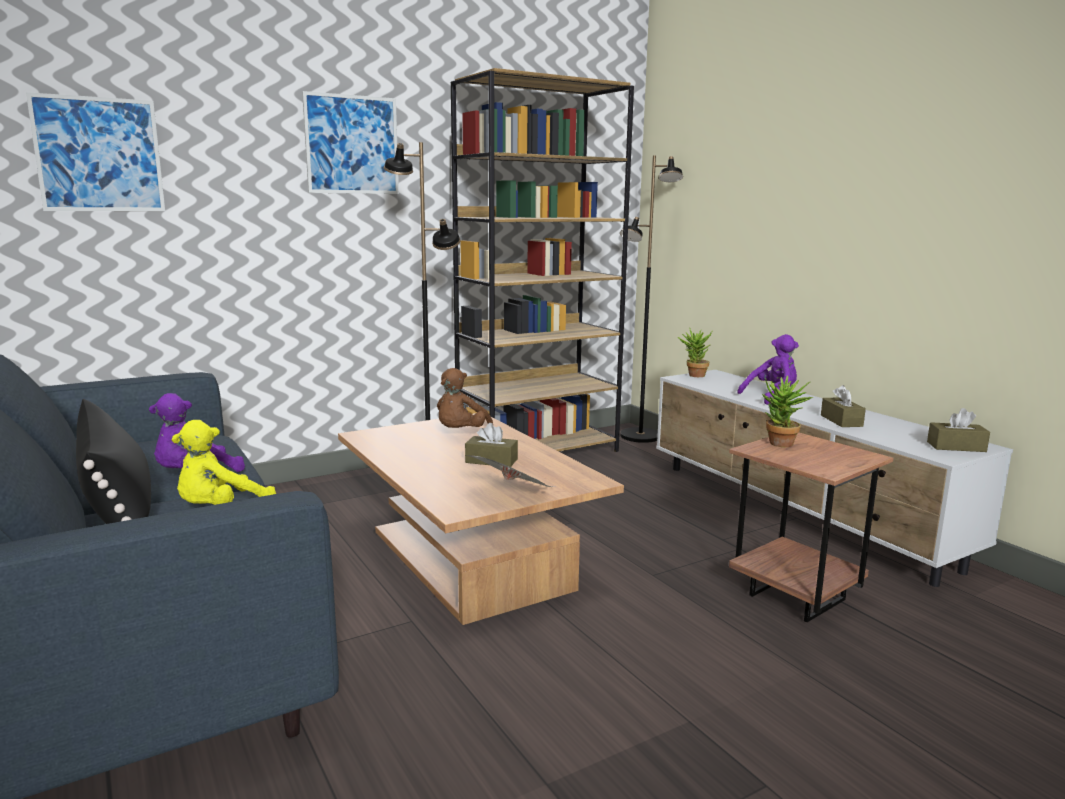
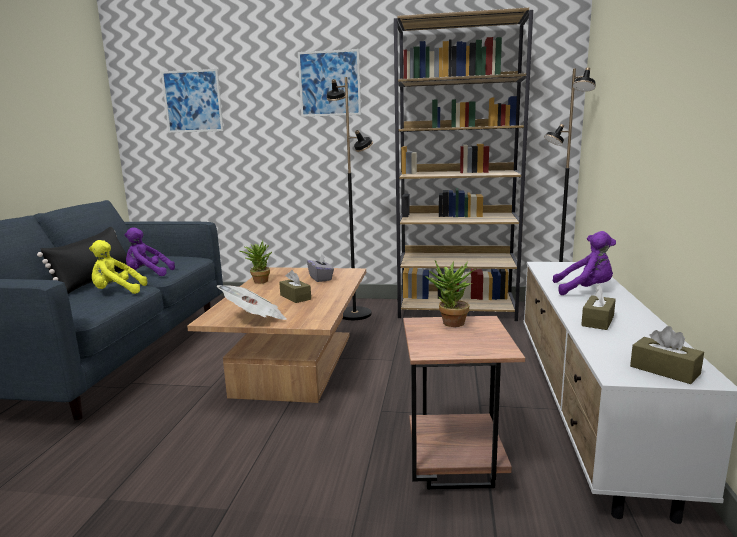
camera: 40 degrees right, 0 degrees up
brown plush toy [437,368,493,428] -> grey tissue box [307,254,334,282]
potted plant [677,327,712,377] -> potted plant moved to [239,240,272,284]

